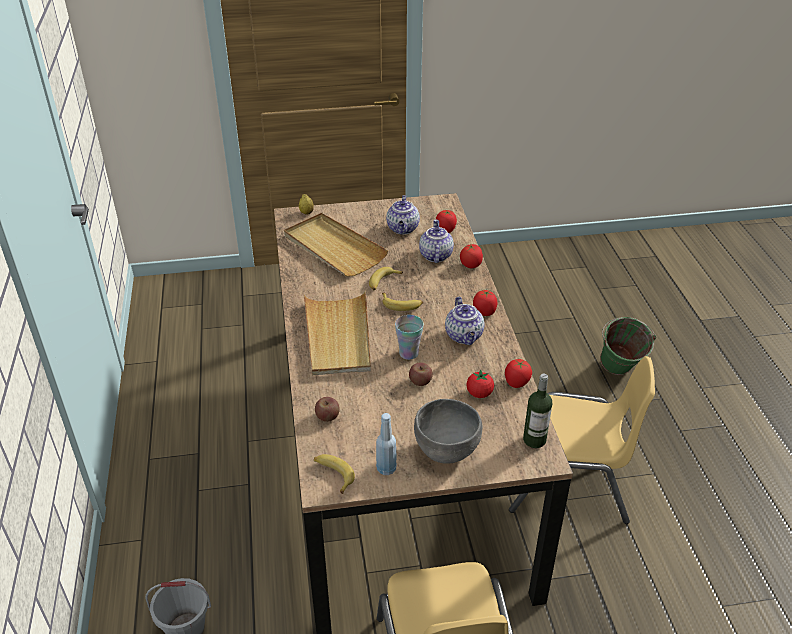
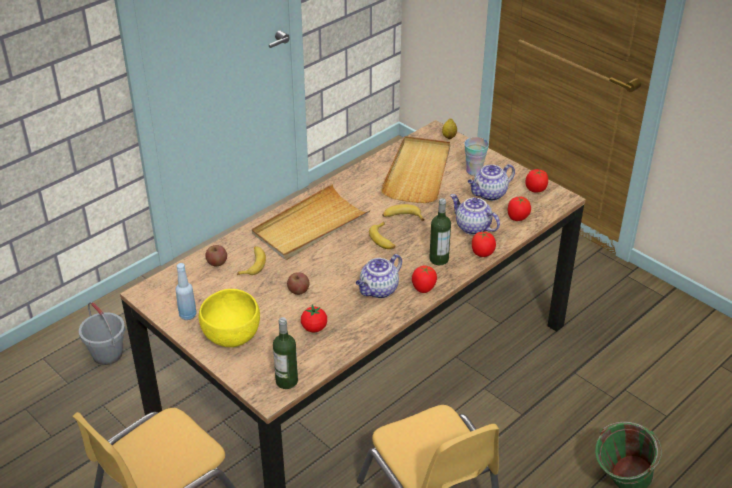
camera: 55 degrees right, 0 degrees up
banana [314,454,355,494] -> banana moved to [237,246,266,275]
cup [395,315,424,360] -> cup moved to [464,137,489,176]
grey bowl [414,399,482,464] -> yellow bowl [199,289,260,347]
teapot [419,219,454,263] -> teapot turned 105 degrees counterclockwise [450,194,500,235]
tomato [505,359,532,388] -> tomato moved to [525,169,548,193]
none -> bottle [429,198,451,265]

